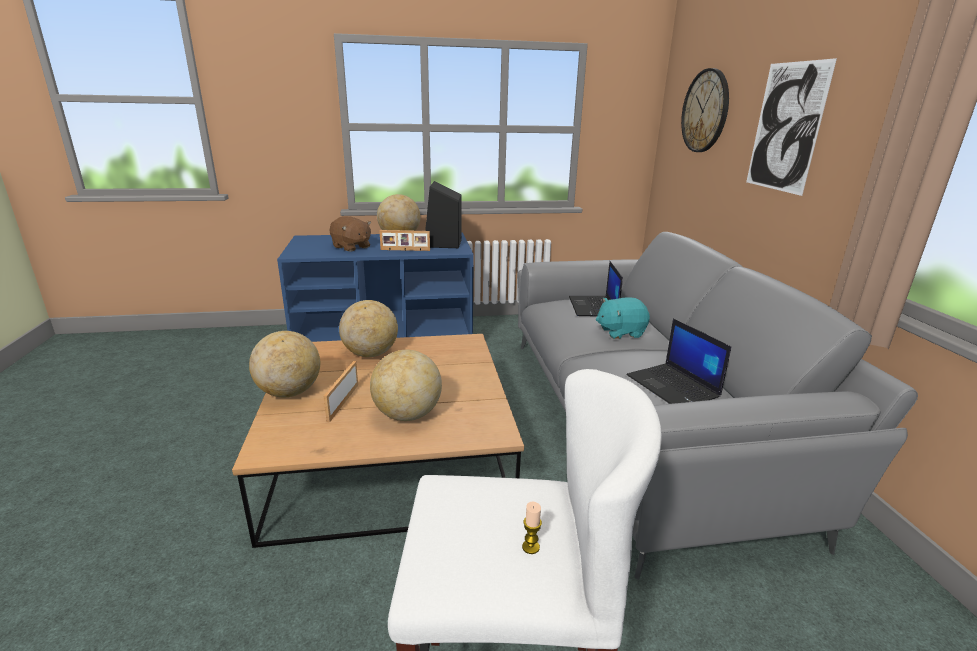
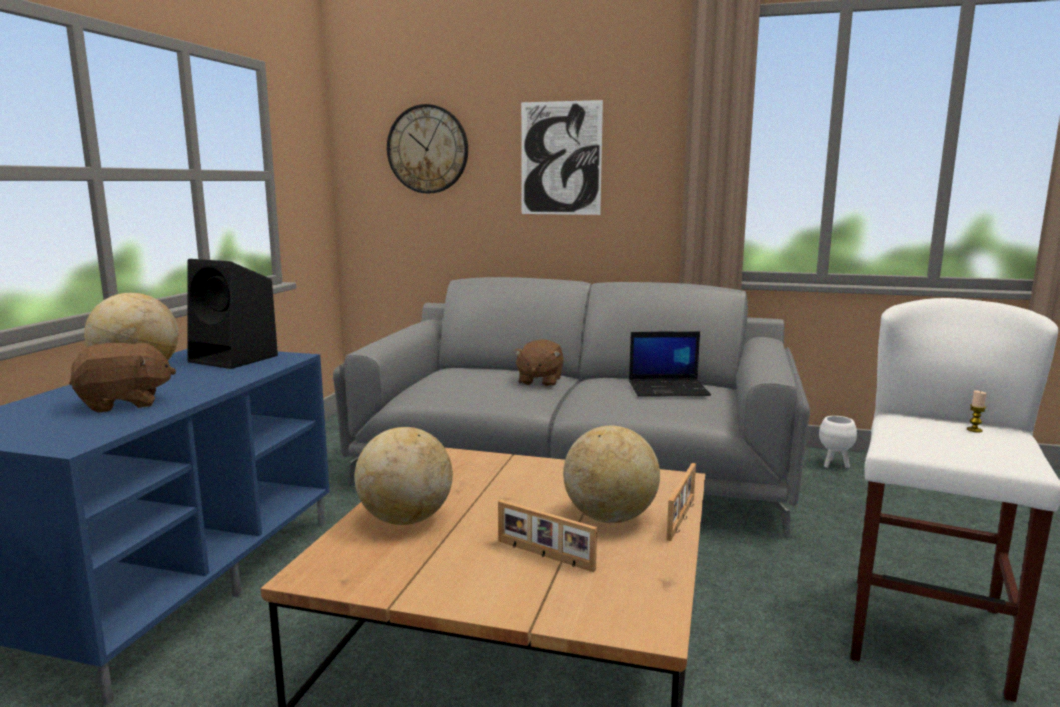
camera: 65 degrees left, 10 degrees down
globe [249,331,320,397] -> none
picture frame [379,230,430,251] -> picture frame moved to [667,463,696,541]
laptop [569,261,623,317] -> none
turquoise plush toy [596,297,650,339] -> brown plush toy [513,339,564,387]
none -> white planter [819,416,857,468]

